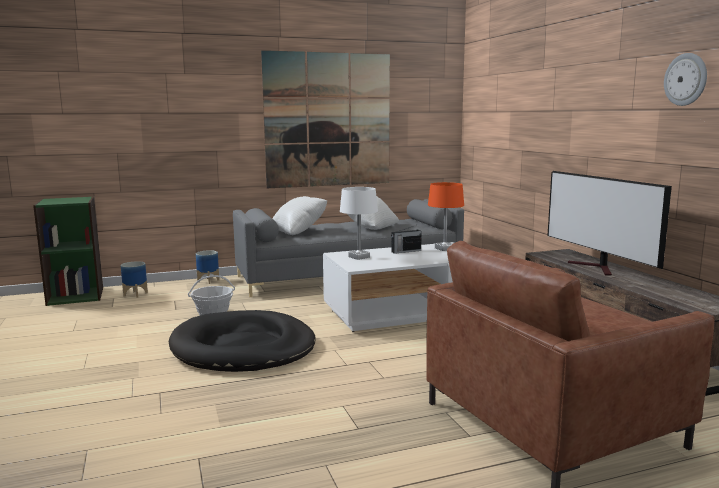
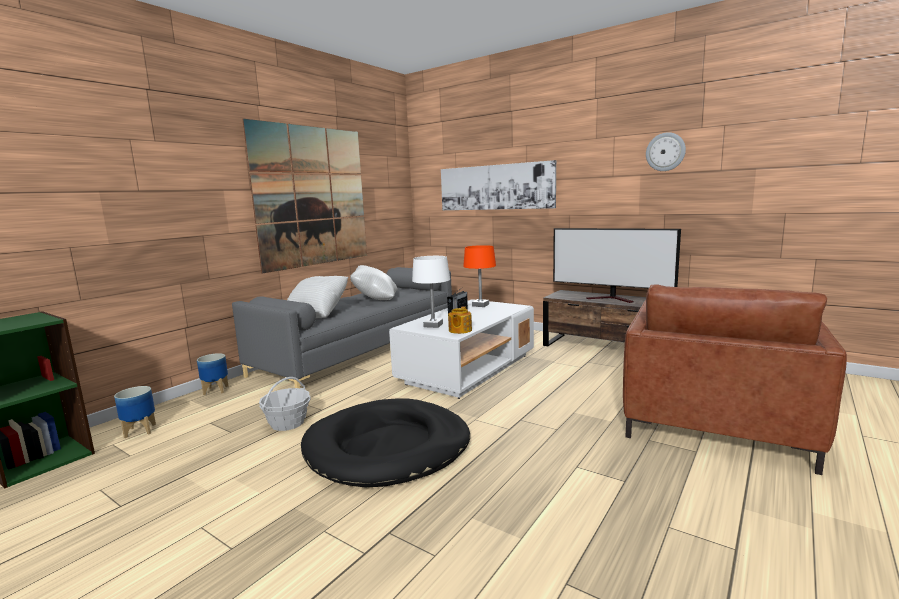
camera: 35 degrees left, 0 degrees up
none -> picture [441,160,556,210]
none -> teapot [448,306,472,334]

